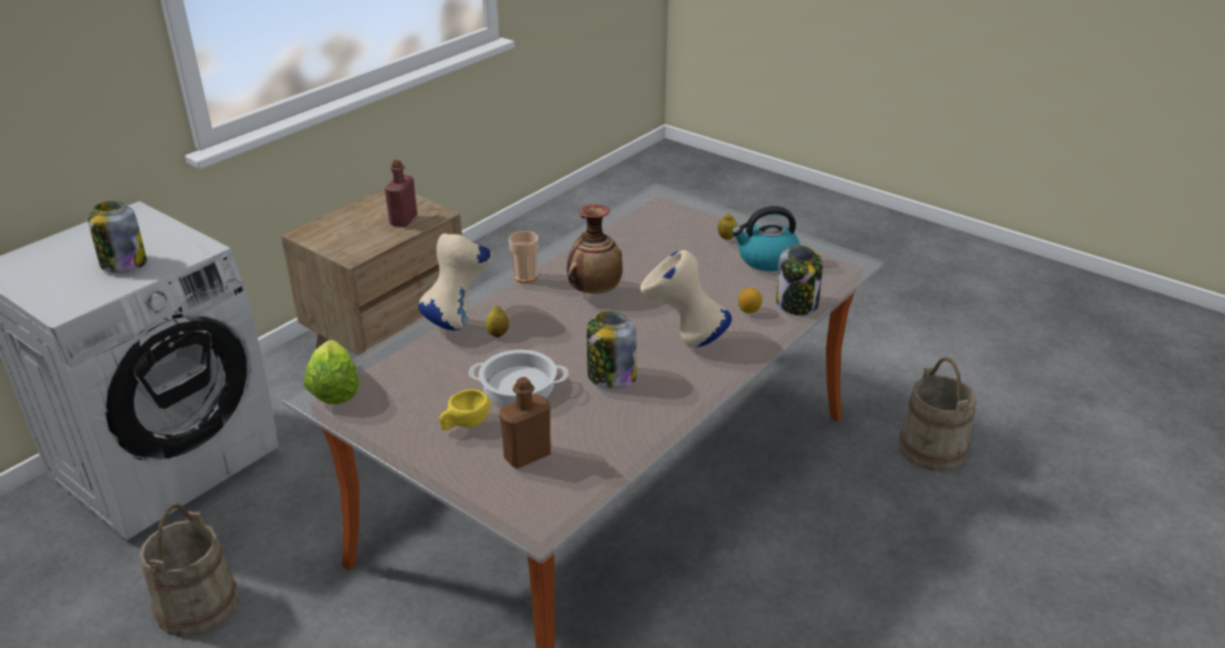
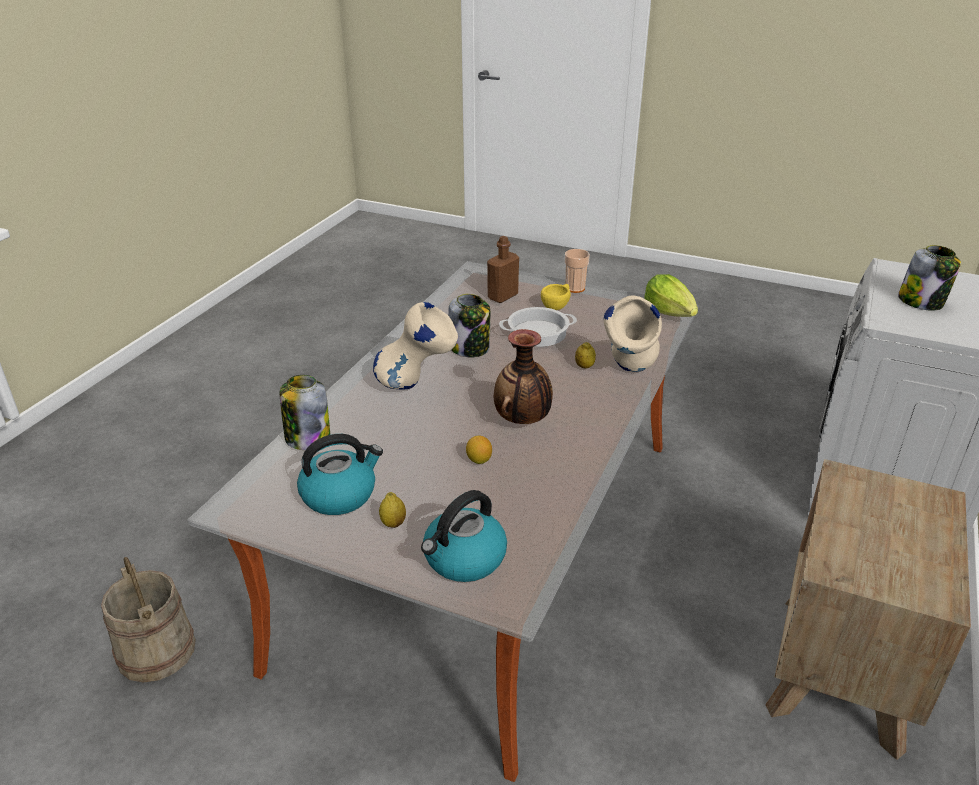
camera: 165 degrees right, 0 degrees up
beige bucket [139,504,238,637] -> none
red bottle [384,160,417,227] -> none
cup [509,231,538,283] -> cup moved to [565,249,590,293]
lemon [738,288,762,313] -> lemon moved to [466,436,492,464]
none -> kettle [421,490,507,582]

